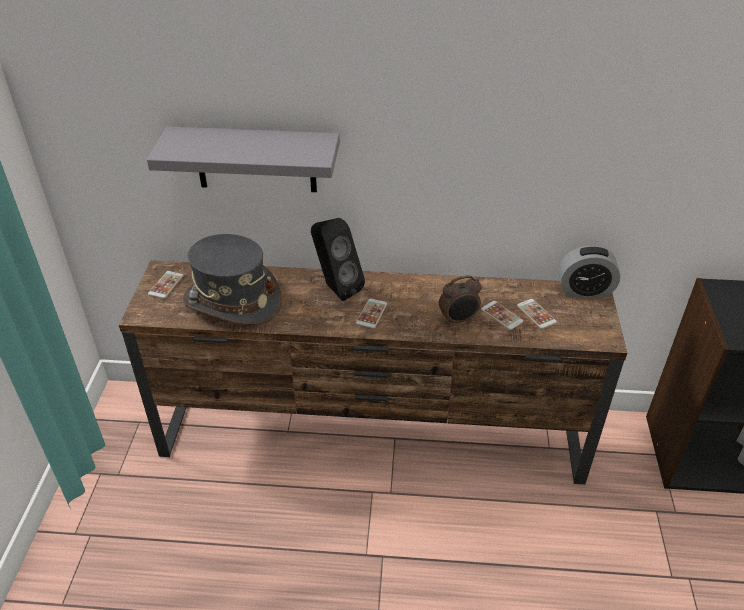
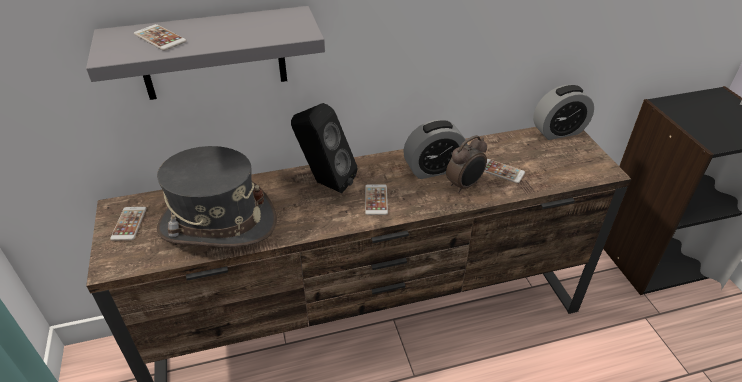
camera: 20 degrees left, 0 degrees up
phone [517,299,557,329] -> phone moved to [134,24,187,51]
none -> alarm clock [403,120,468,179]

